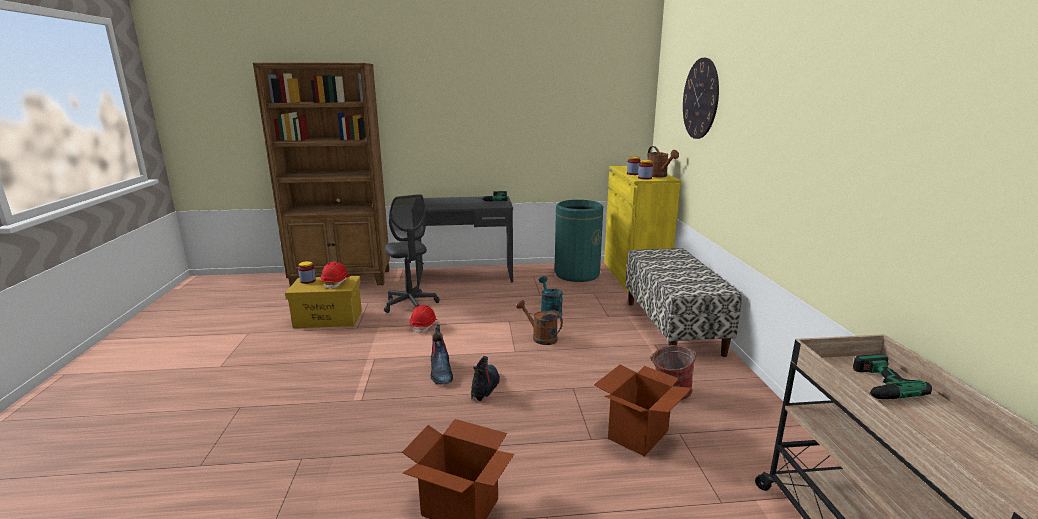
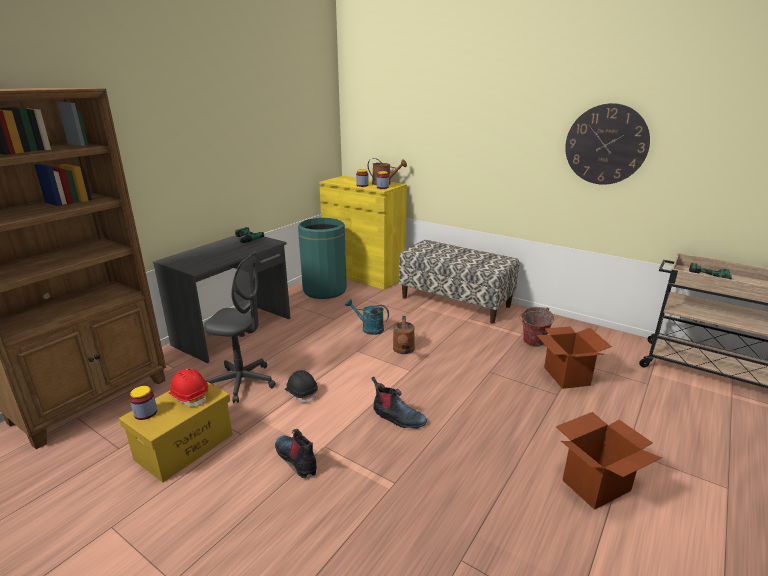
camera: 50 degrees left, 5 degrees up
red hard hat [410,305,438,334] -> black hard hat [285,370,318,403]
boot [471,356,500,401] -> boot moved to [275,429,317,479]
brown watering can [516,300,563,345] -> brown watering can turned 75 degrees counterclockwise [393,316,415,354]
wall clock [683,58,719,139] -> wall clock moved to [565,103,650,185]

